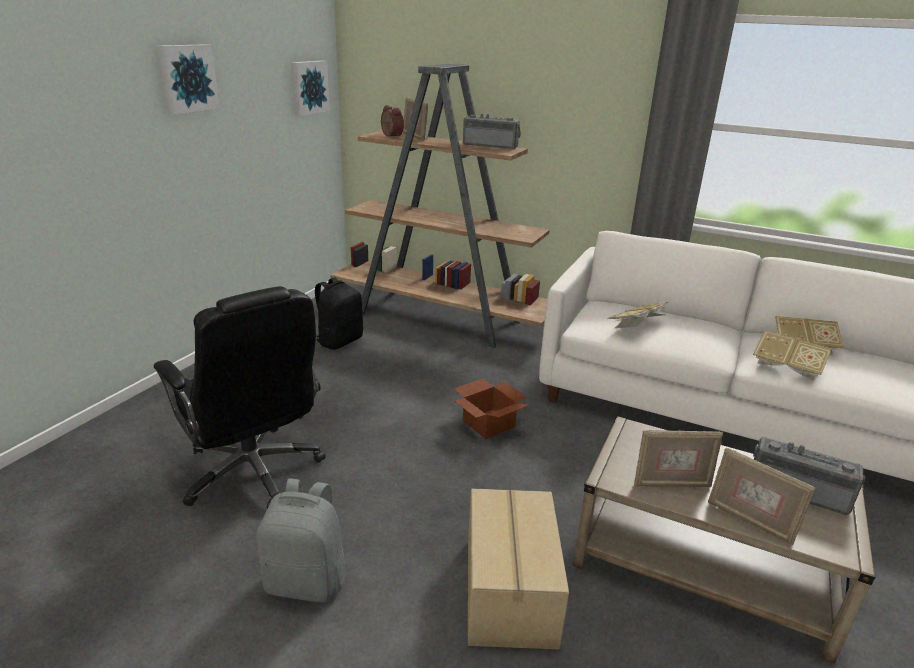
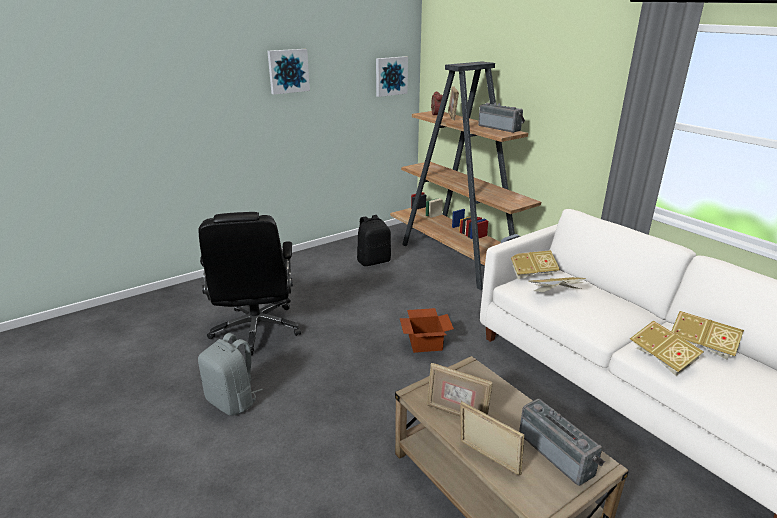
camera: 30 degrees right, 0 degrees up
cardboard box [468,489,569,649] -> none
picture frame [708,448,816,545] -> picture frame turned 150 degrees clockwise [460,401,525,475]
none -> book [511,250,560,279]

